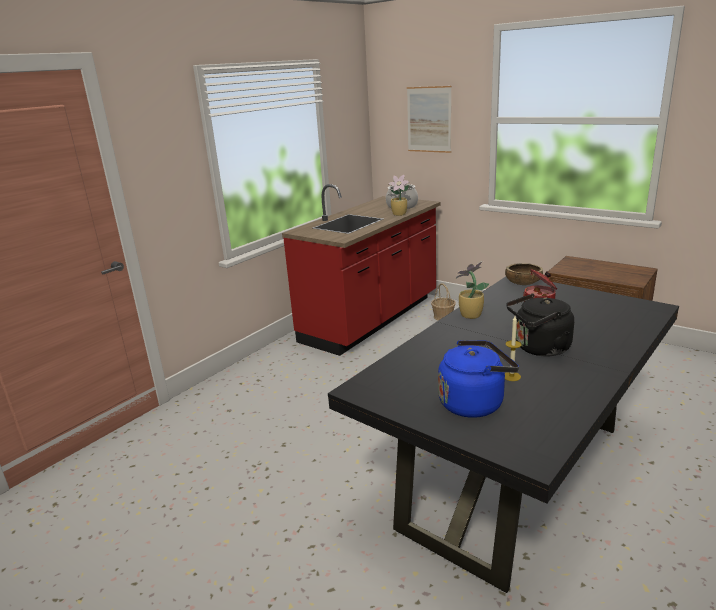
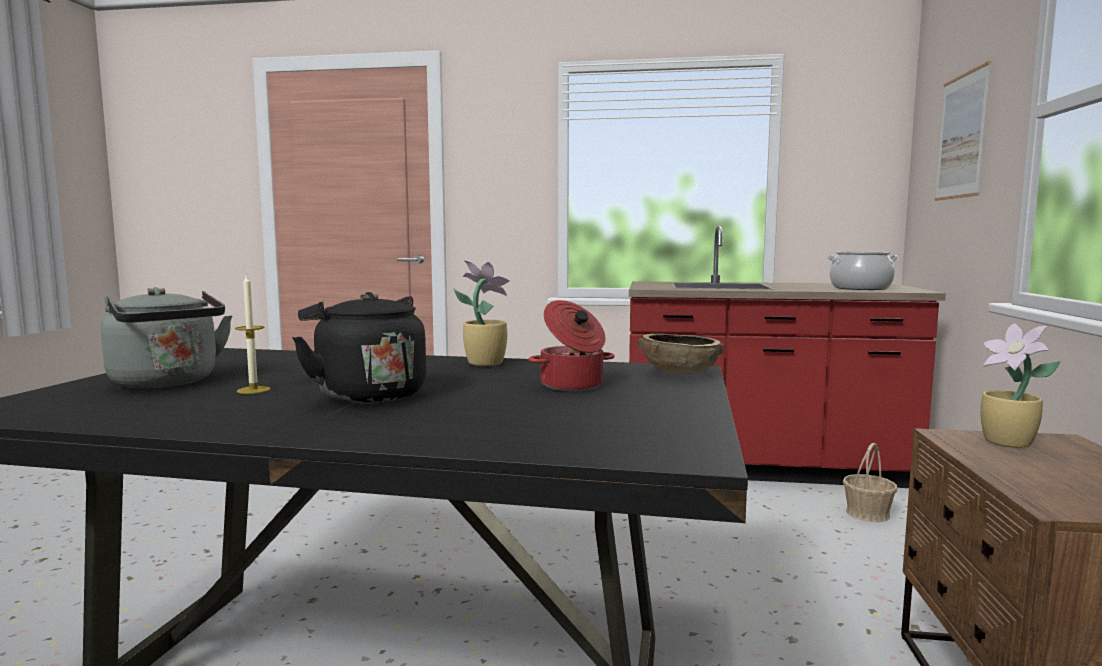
camera: 60 degrees right, 15 degrees down
potted plant [389,175,410,216] -> potted plant moved to [980,323,1060,448]
blue kettle [438,340,519,418] -> grey kettle [101,287,232,389]

